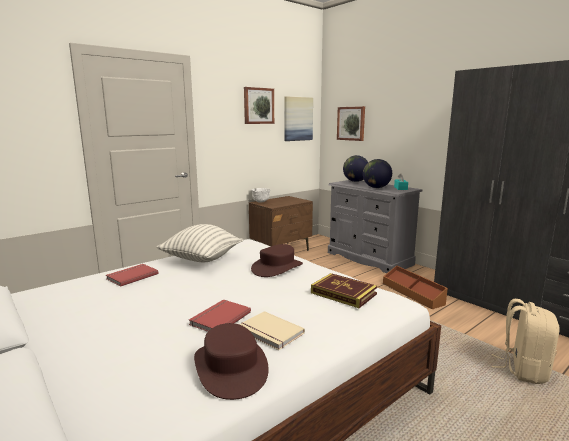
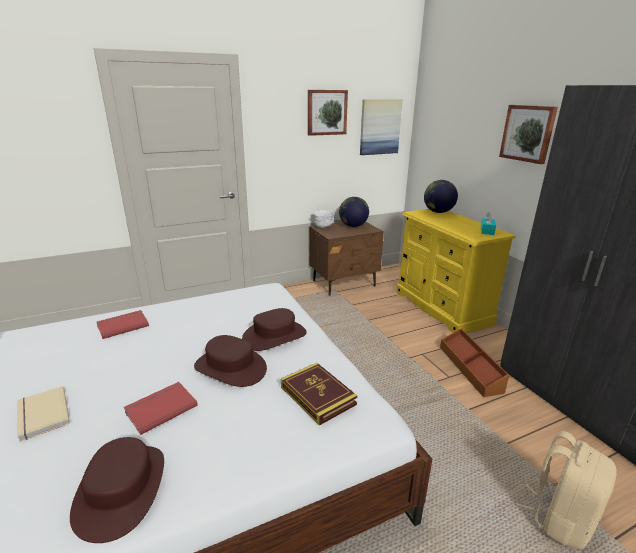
camera: 15 degrees right, 10 degrees up
pillow [157,224,243,262] -> none
beige book [240,311,305,350] -> beige book moved to [17,386,70,442]
grey dresser [328,180,422,273] -> yellow dresser [396,209,516,333]
picture [337,106,365,141] -> picture moved to [499,105,558,164]
globe [363,159,392,188] -> globe moved to [339,197,369,227]
none -> brown hat [194,335,267,387]

